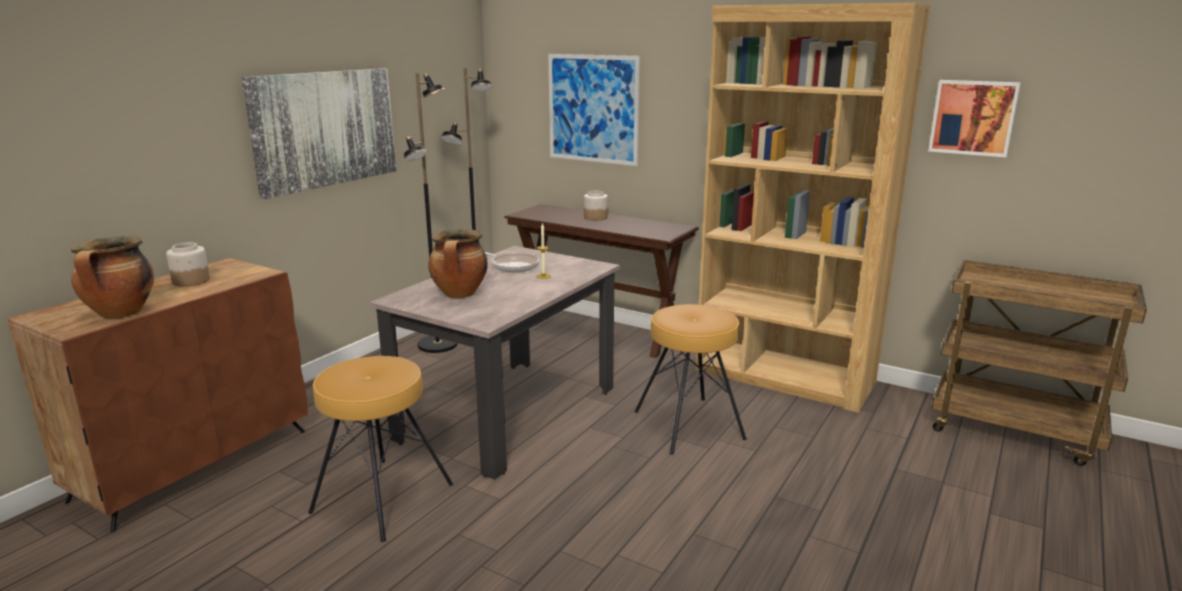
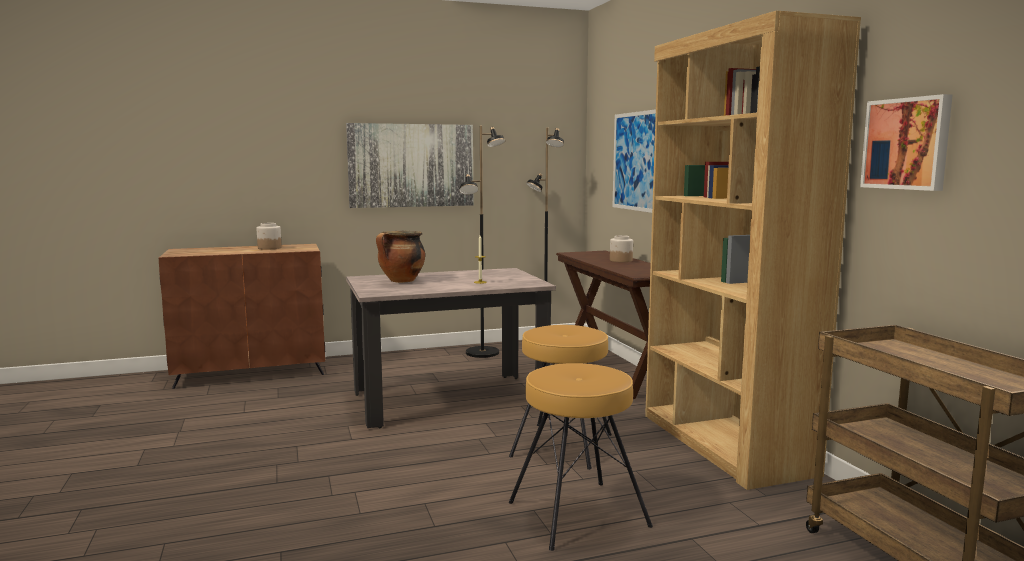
camera: 40 degrees right, 10 degrees down
cooking pot [71,236,154,318] -> none
brown stool [308,356,453,542] -> brown stool moved to [509,363,653,551]
frying pan [485,252,539,272] -> none

